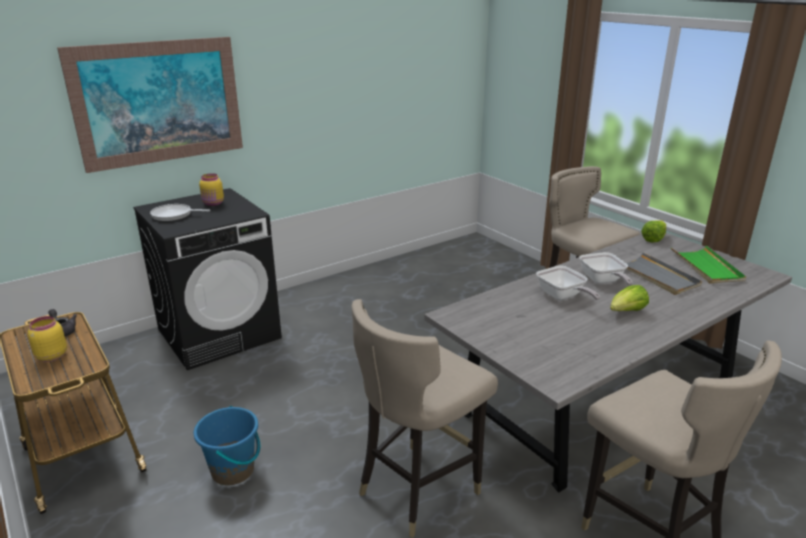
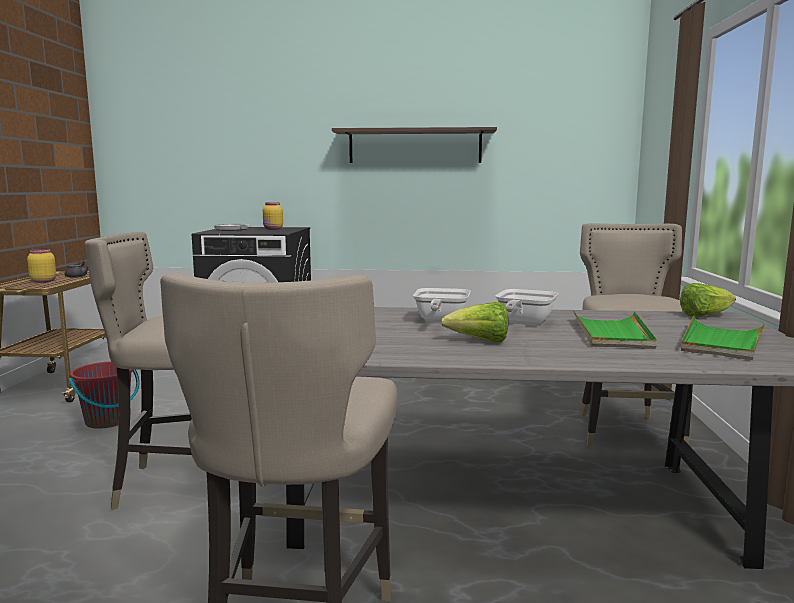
camera: 40 degrees right, 15 degrees down
picture [57,37,243,173] -> none
blue bucket [194,406,260,485] -> red bucket [68,361,140,429]
grey tray [626,253,702,295] -> green tray [573,310,657,349]
none -> shelf [332,127,497,163]

